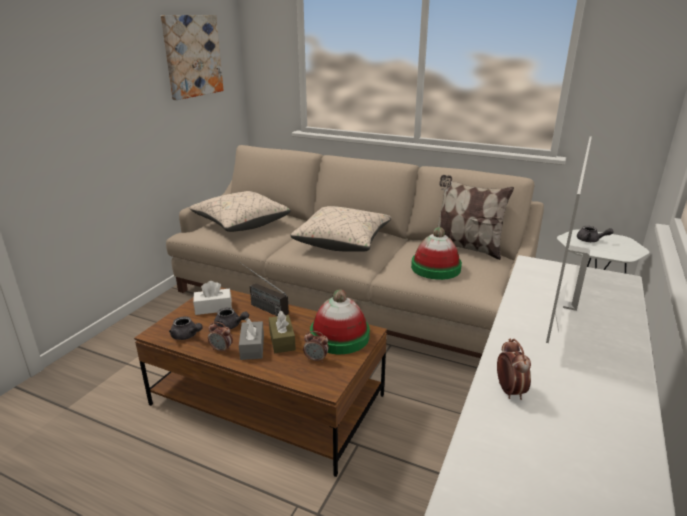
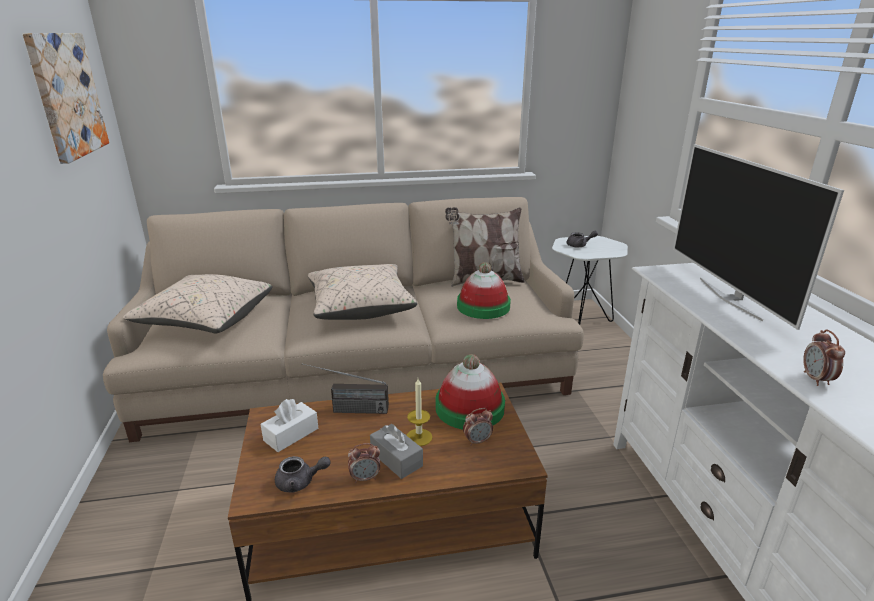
camera: 35 degrees left, 0 degrees up
grey teapot [214,308,249,329] -> none
brown tissue box [269,311,296,353] -> candle [406,378,432,446]
alarm clock [497,339,531,400] -> alarm clock turned 135 degrees counterclockwise [803,330,845,386]

